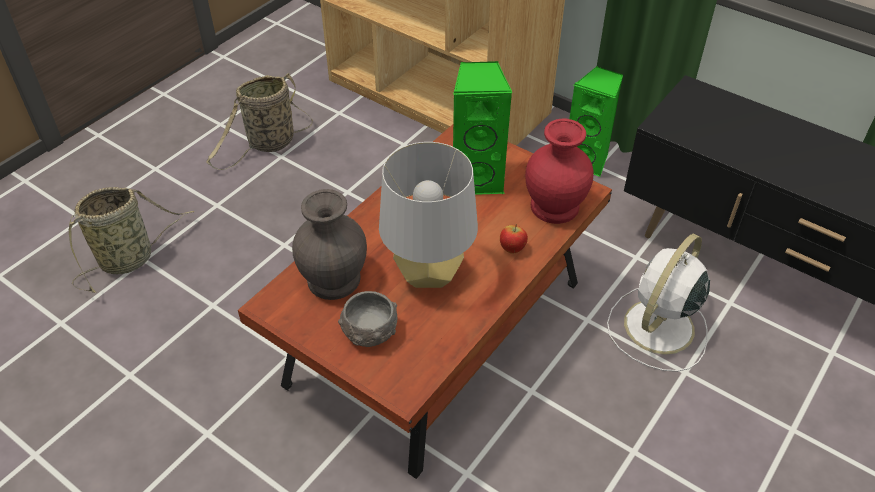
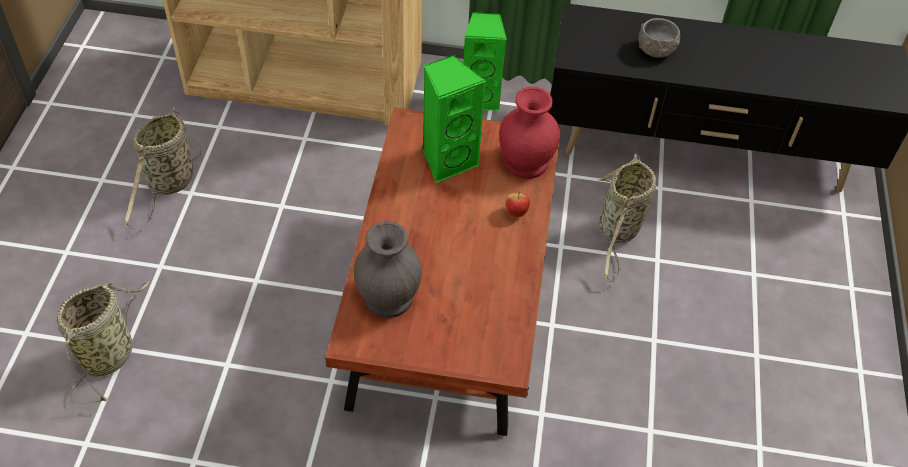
camera: 30 degrees left, 5 degrees up
grey bowl [338,291,397,347] -> grey bowl moved to [638,18,680,58]
grey table lamp [379,142,478,288] -> none
white fan [607,234,710,372] -> basket [598,154,656,282]

